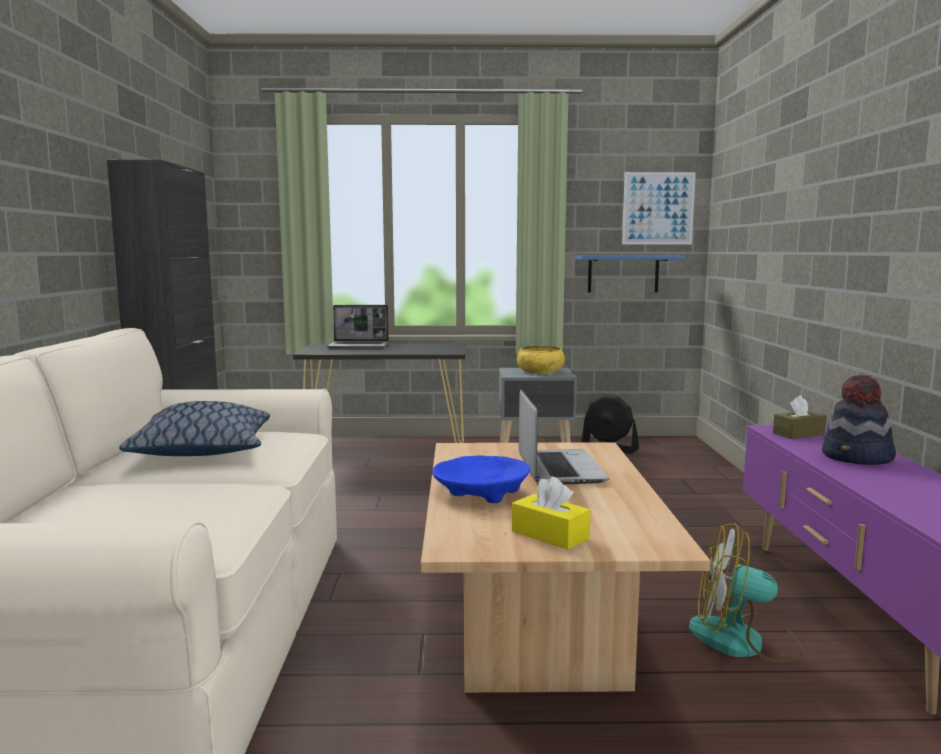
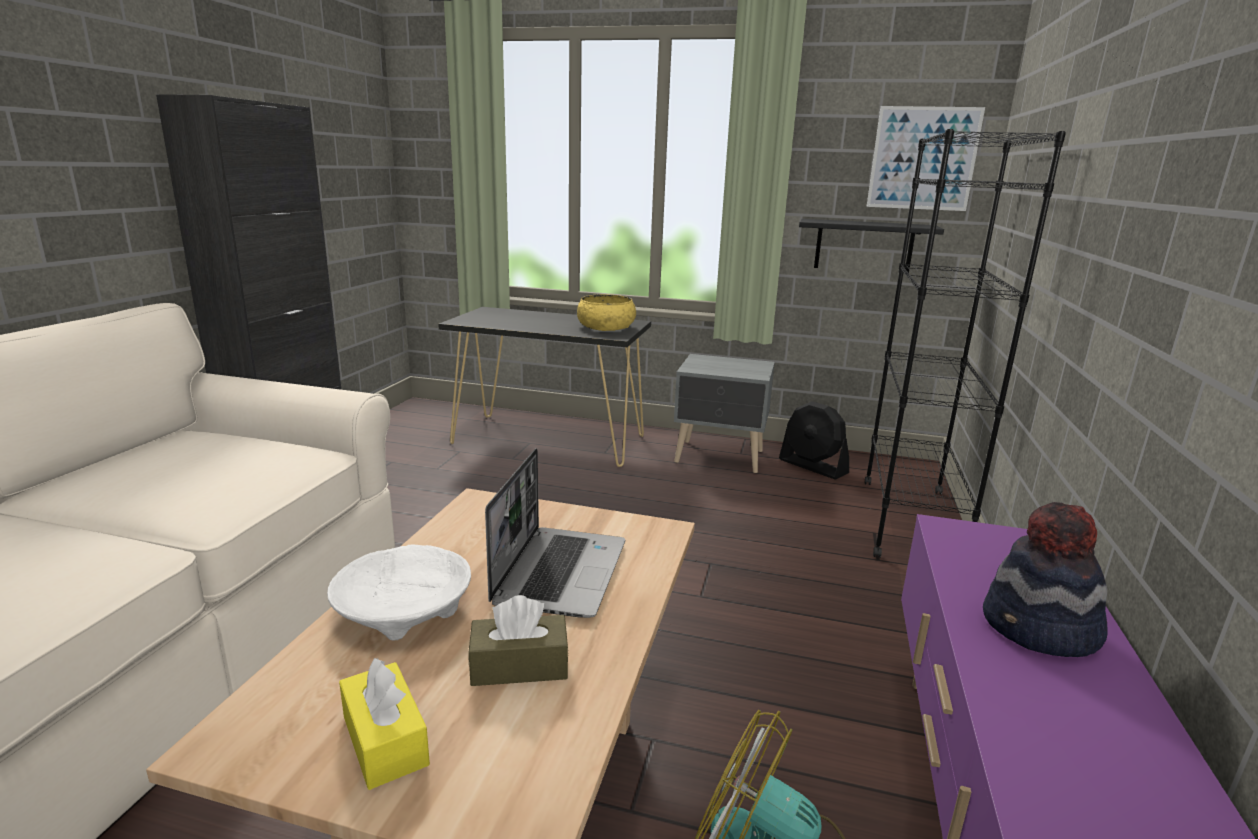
camera: 15 degrees right, 10 degrees up
pillow [119,401,270,456] -> none
laptop [327,305,389,348] -> none
blue bowl [432,456,530,503] -> white bowl [327,545,471,641]
yellow bowl [517,346,565,373] -> yellow bowl moved to [577,294,636,331]
blue shelf [575,255,685,292] -> black shelf [799,219,944,274]
brown tissue box [773,395,827,439] -> brown tissue box moved to [468,595,569,686]
none -> black bookcase [865,129,1066,558]

